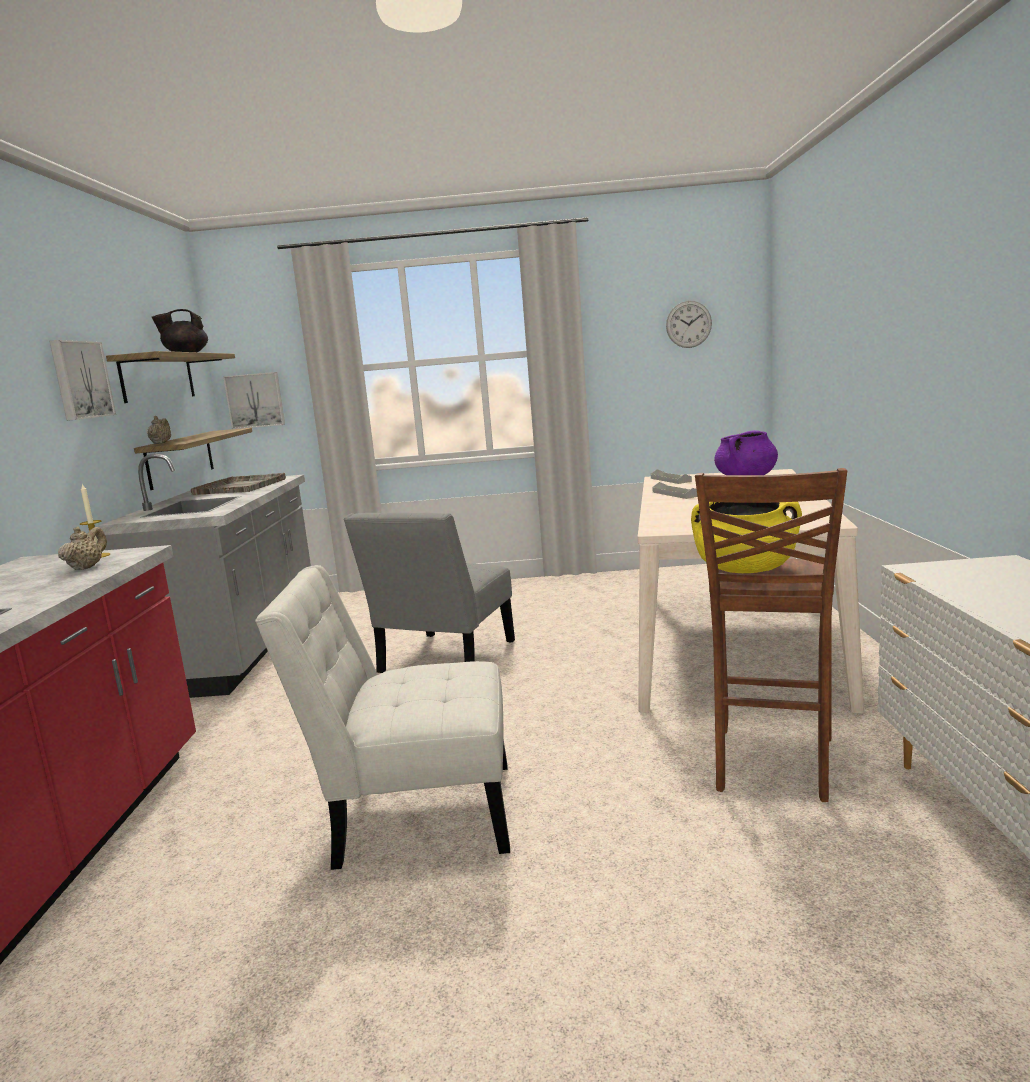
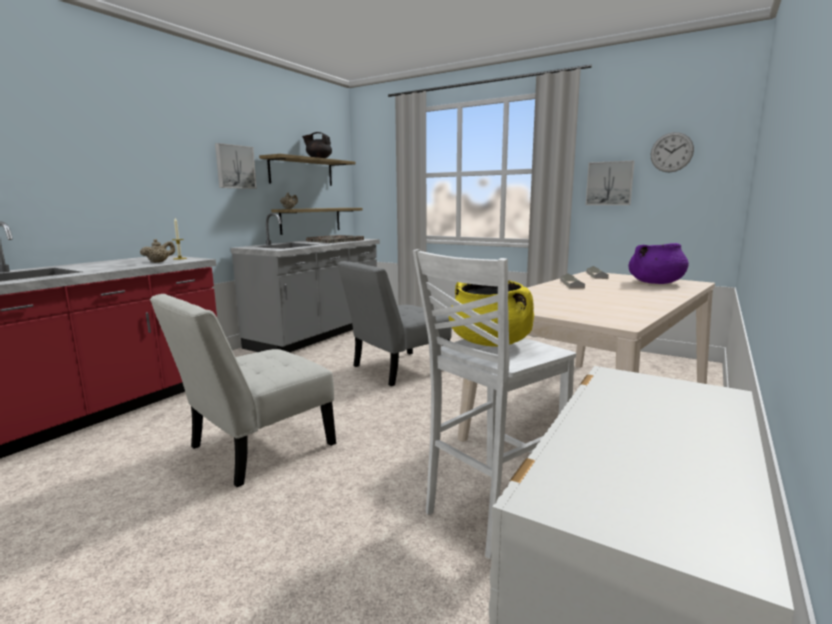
camera: 30 degrees right, 0 degrees up
picture [223,372,285,429] -> picture moved to [586,160,635,205]
white chair [255,565,510,870] -> white chair turned 75 degrees counterclockwise [150,294,336,487]
brown stool [695,468,847,802] -> white stool [413,249,576,559]

